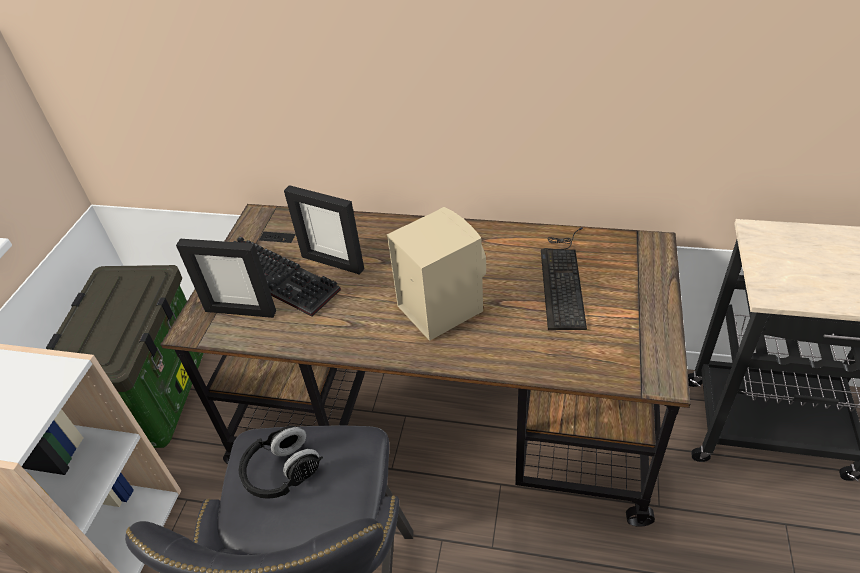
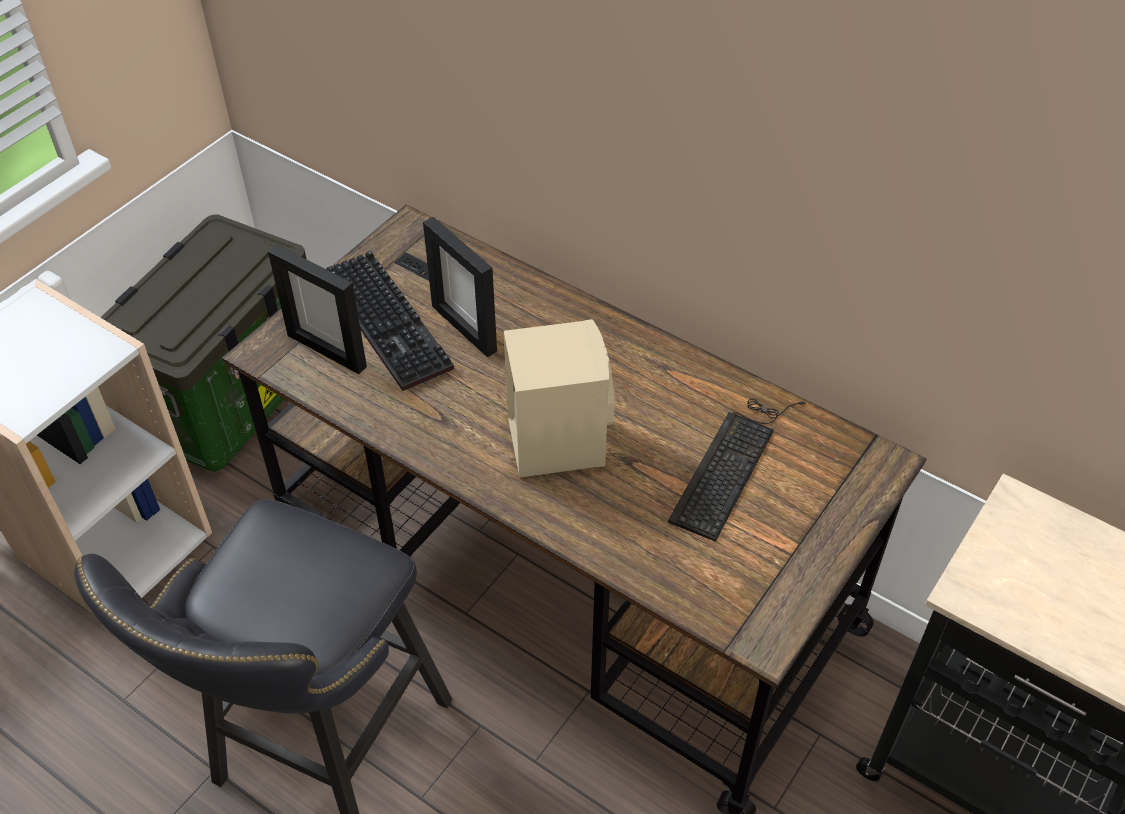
camera: 20 degrees right, 5 degrees up
black headphones [239,426,323,499] -> none

